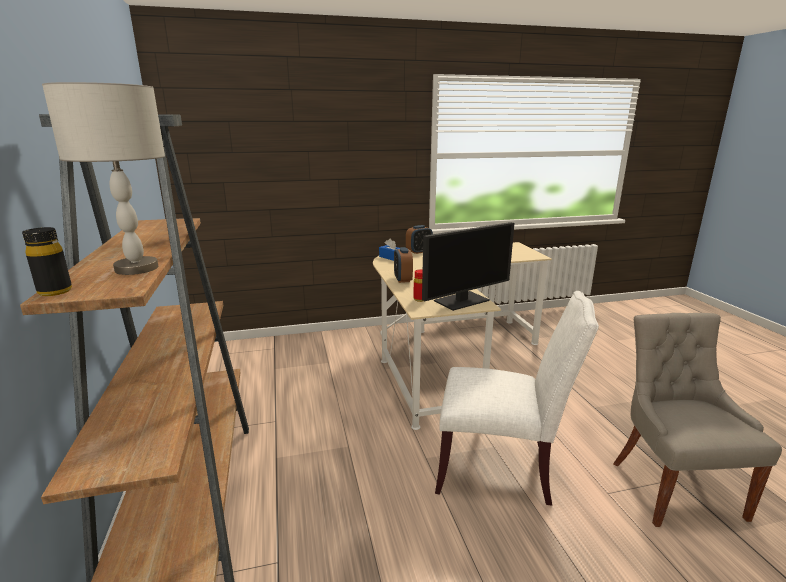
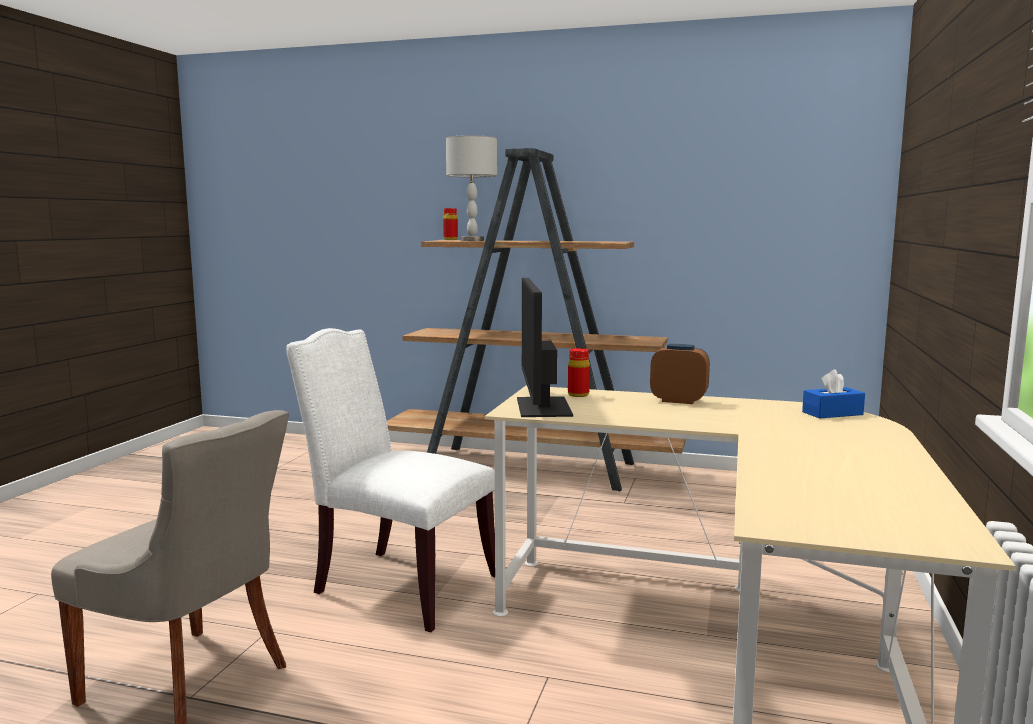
camera: 120 degrees right, 10 degrees down
black bottle [22,227,72,296] -> red bottle [443,208,458,240]
alarm clock [406,225,433,254] -> none
white chair [435,291,599,506] -> white chair turned 75 degrees clockwise [286,328,495,632]

